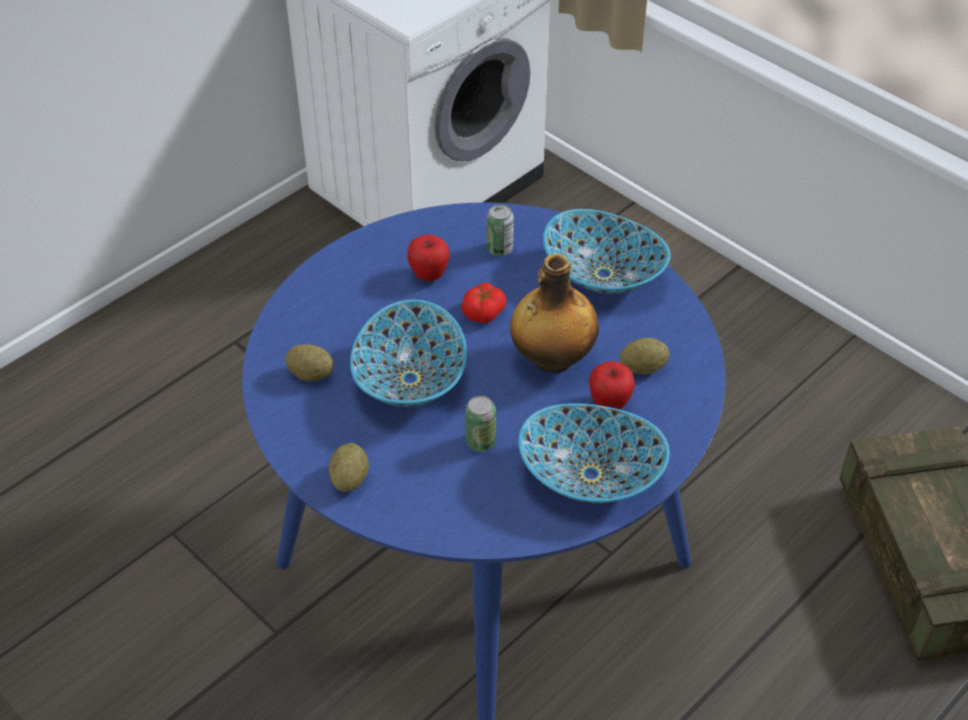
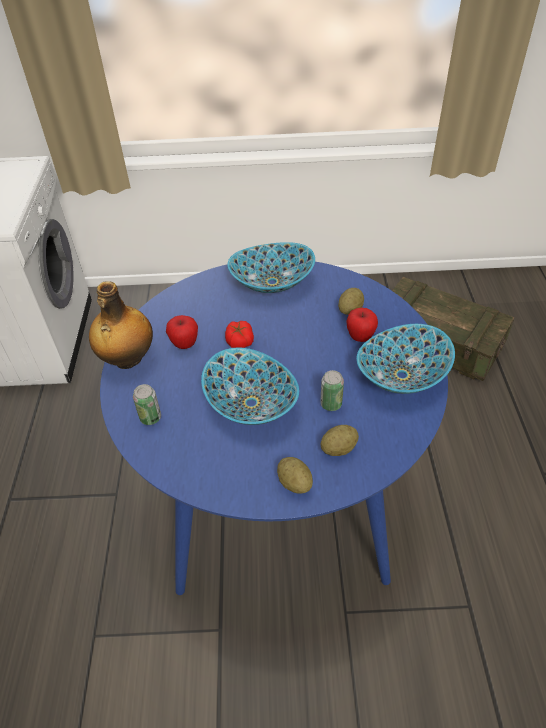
camera: 45 degrees left, 0 degrees up
potato [285,344,334,381] -> potato moved to [321,425,359,456]
can [487,204,514,256] -> can moved to [133,384,161,425]
bottle [510,253,599,373] -> bottle moved to [89,281,153,369]

